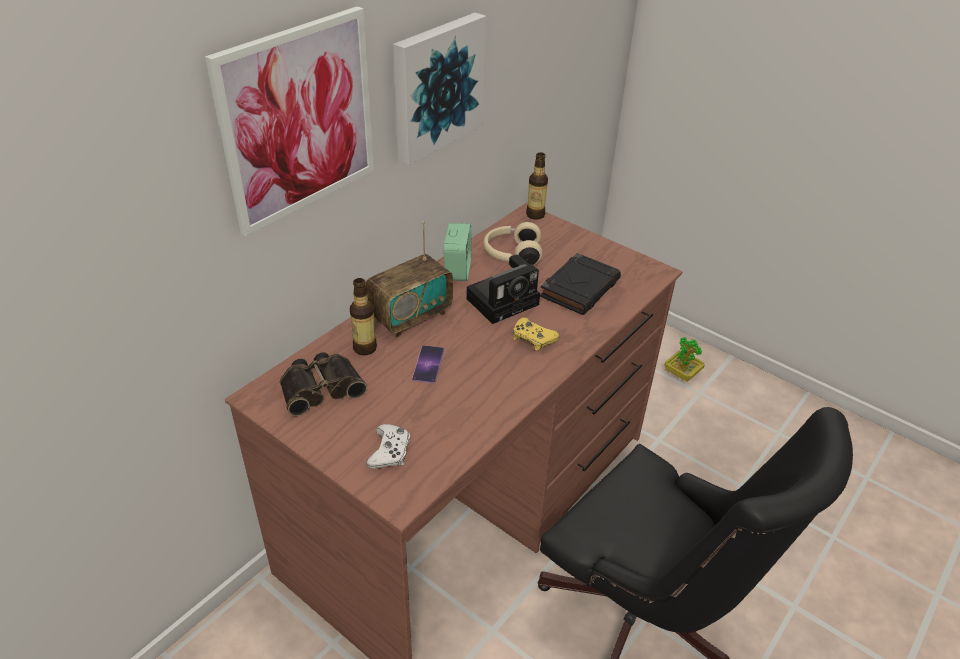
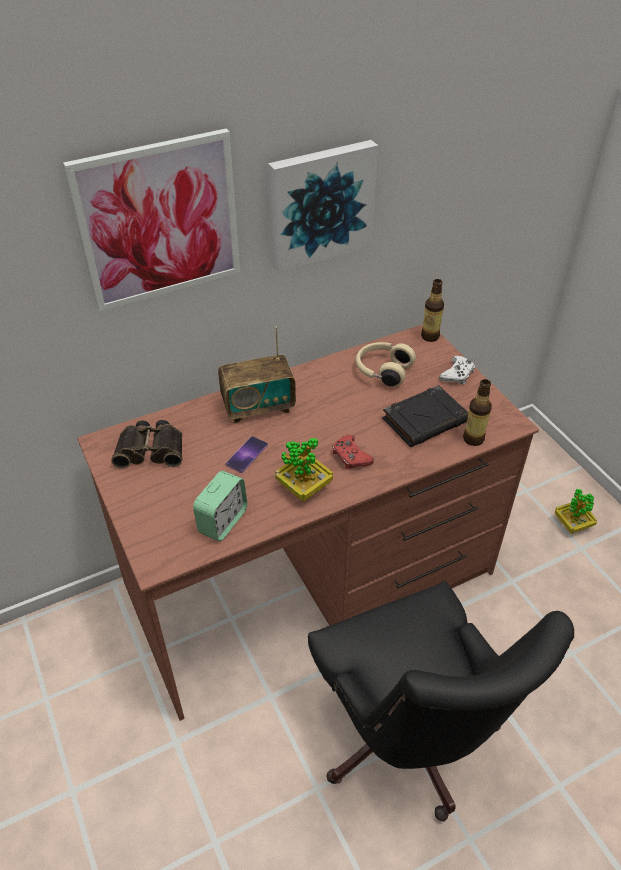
camera: 25 degrees right, 5 degrees up
bottle [350,278,377,355] -> bottle moved to [463,379,492,446]
white game controller [366,424,410,469] -> white game controller moved to [439,356,475,384]
alarm clock [443,223,472,281] -> alarm clock moved to [193,471,247,541]
camera [466,255,540,324] -> none
yellow game controller [513,317,560,351] -> red game controller [332,435,374,469]
none -> potted plant [275,438,333,502]

